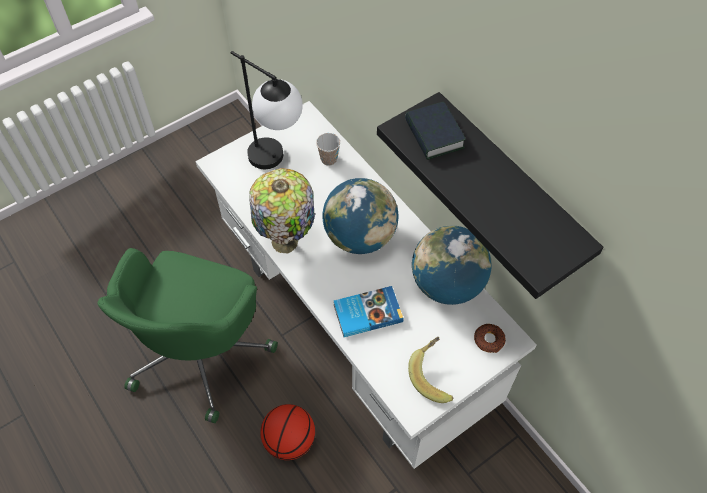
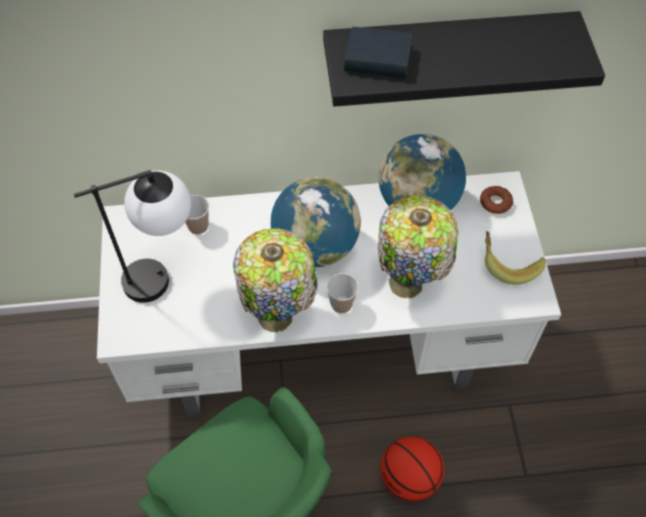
camera: 60 degrees left, 0 degrees up
book [334,286,403,337] -> table lamp [378,195,458,299]
none -> cup [326,273,358,313]

